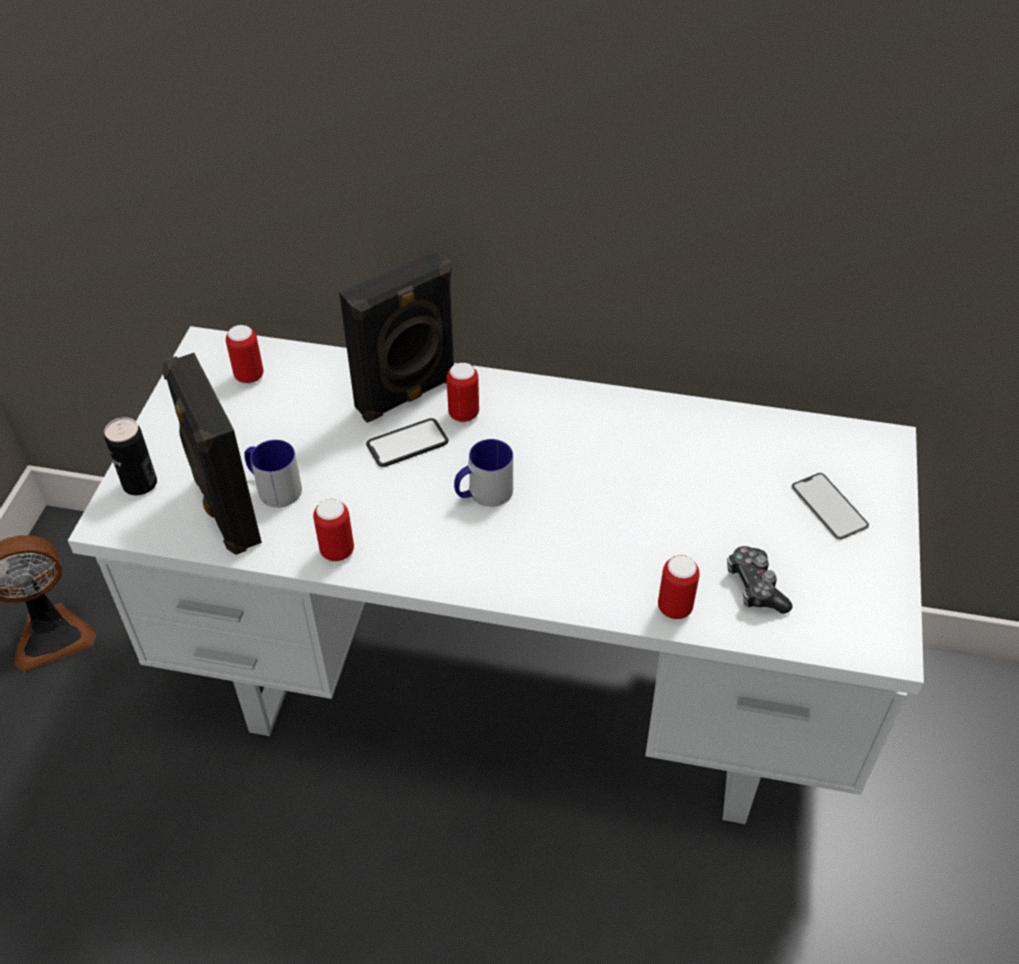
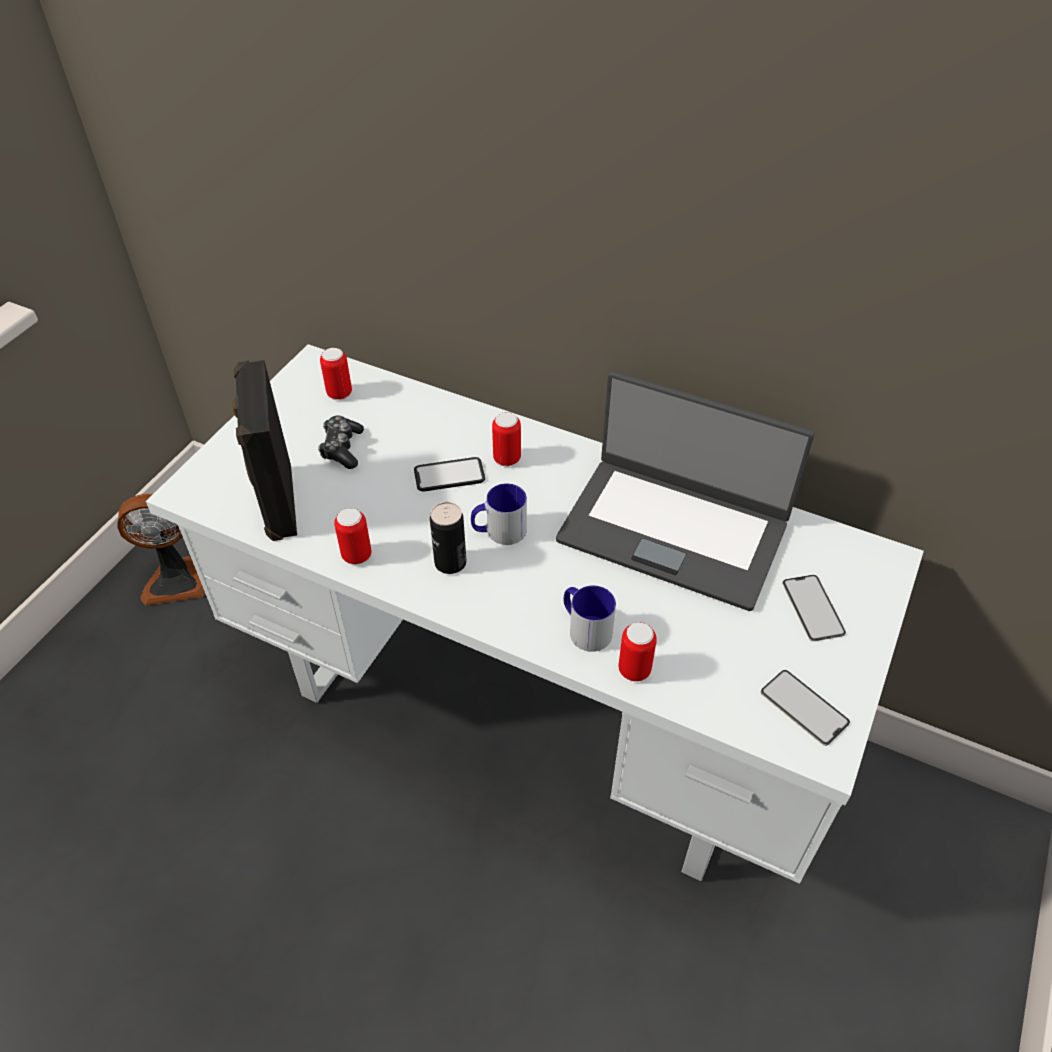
camera: 15 degrees right, 0 degrees up
can [104,417,157,495] -> can moved to [430,502,466,574]
mug [244,440,302,507] -> mug moved to [564,585,616,652]
black speaker [339,250,454,423] -> none
game controller [727,546,793,614] -> game controller moved to [318,415,364,469]
none -> laptop [556,371,815,611]
none -> phone [761,670,850,746]

